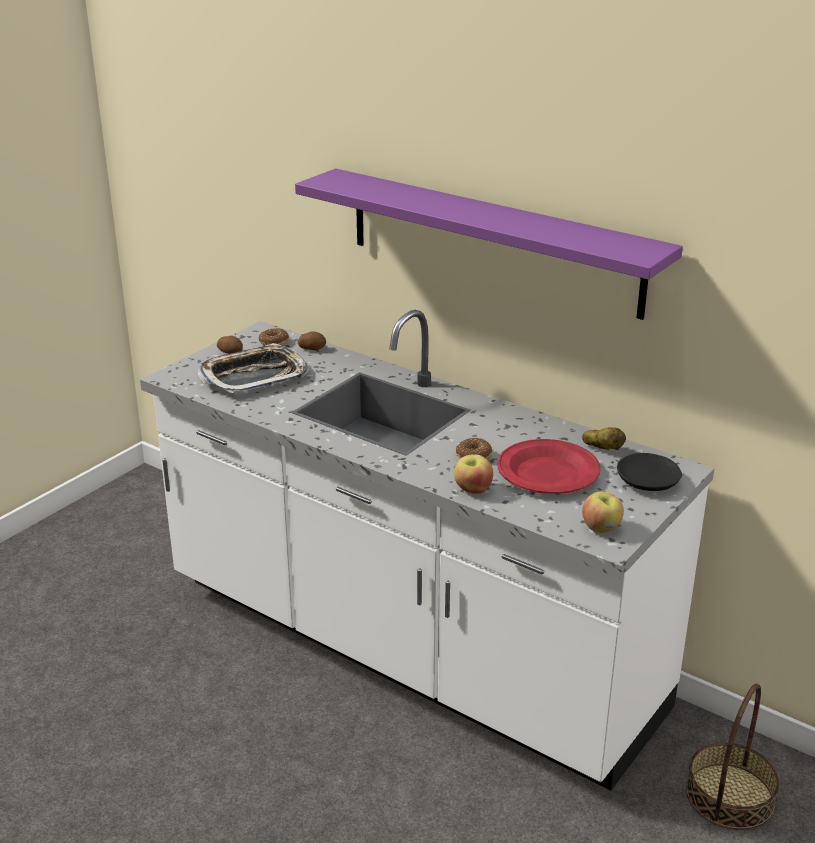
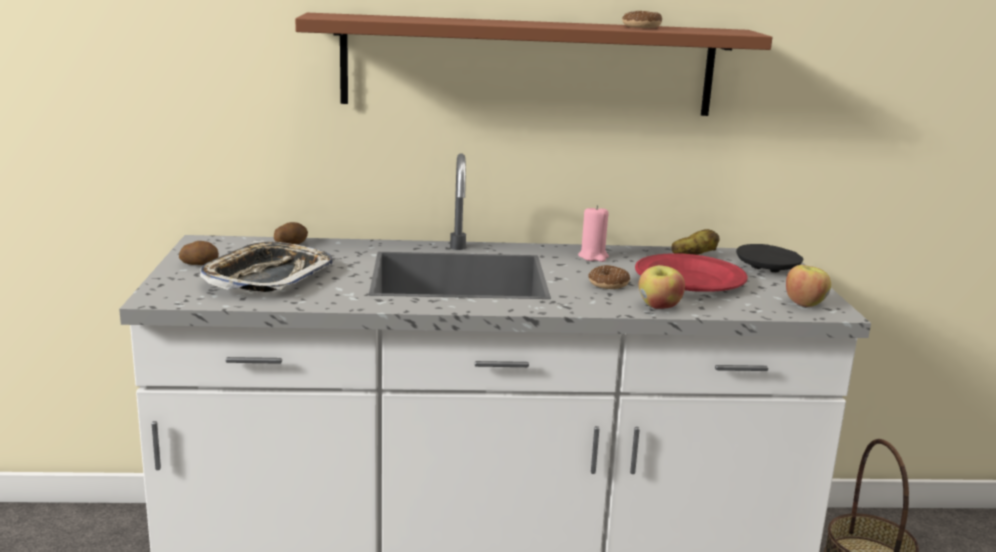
camera: 40 degrees left, 10 degrees down
donut [258,328,289,346] -> donut moved to [622,11,662,28]
purple shelf [295,169,683,320] -> brown shelf [295,13,773,116]
none -> pink candle [578,205,609,262]

